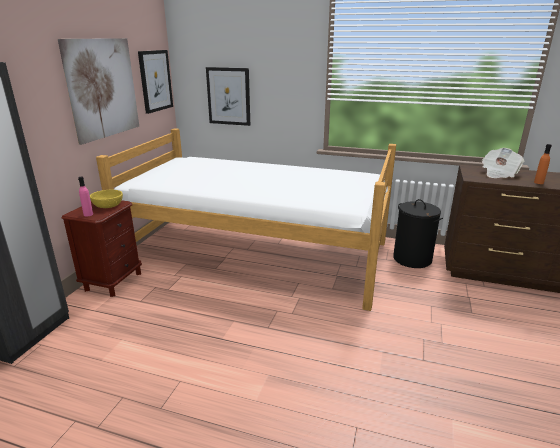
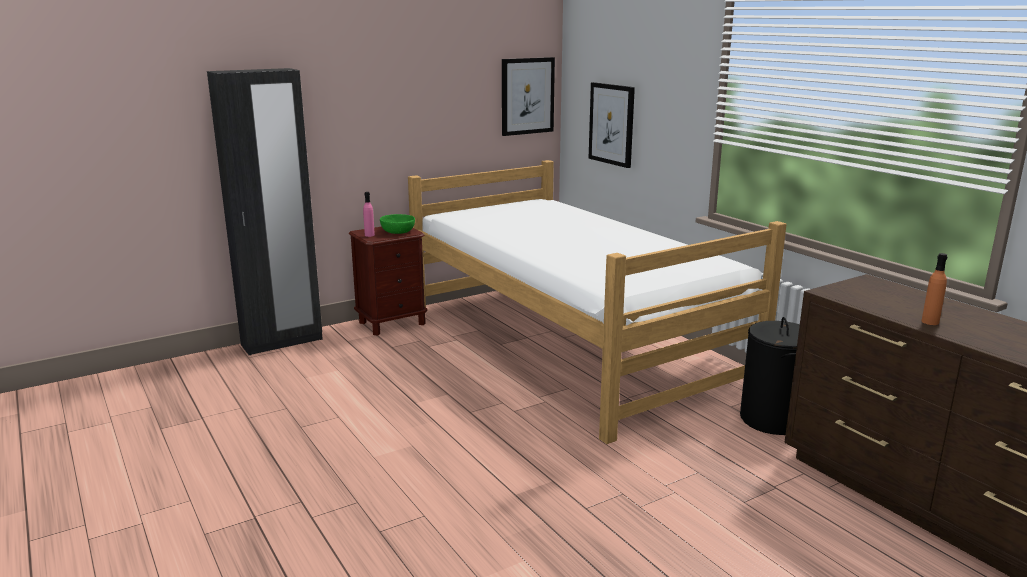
camera: 40 degrees right, 5 degrees down
picture [58,38,139,145] -> none
yellow bowl [90,190,123,208] -> green bowl [380,214,415,234]
newspaper [482,148,524,178] -> none

